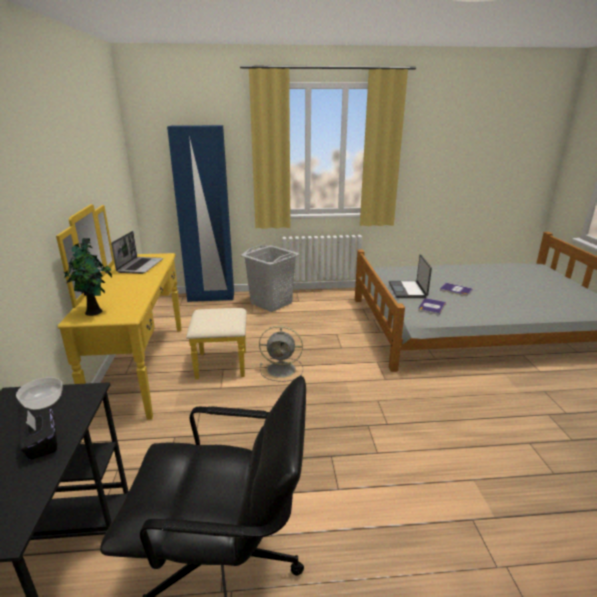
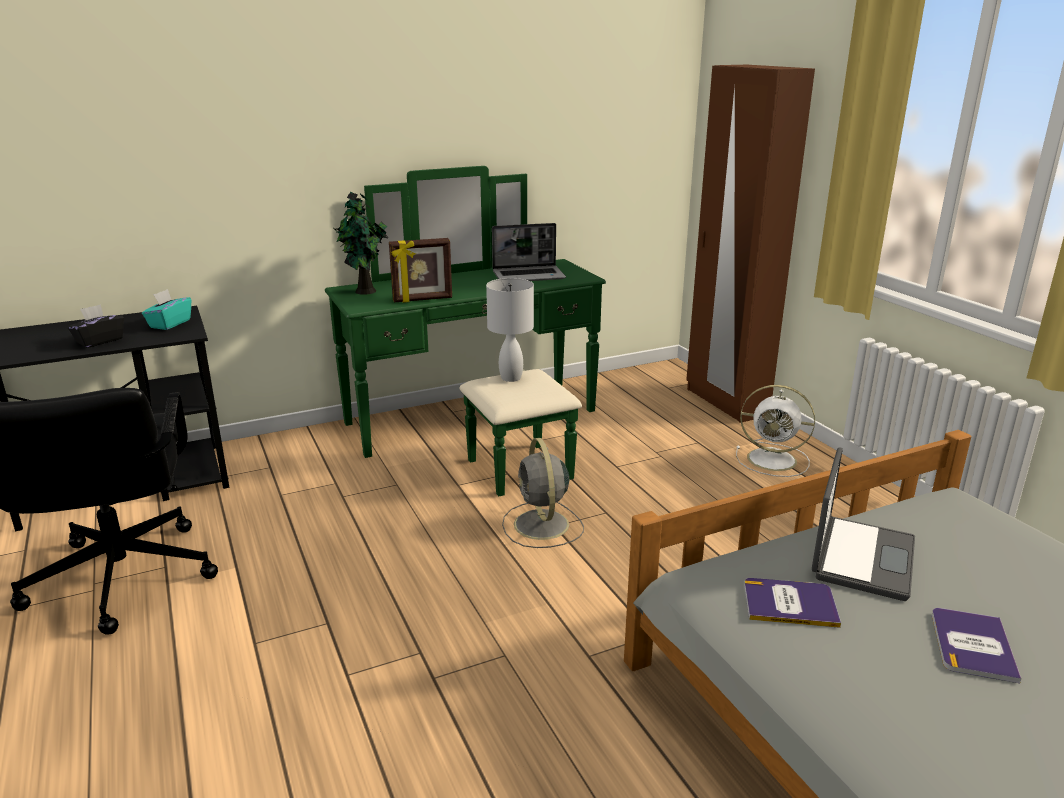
camera: 70 degrees right, 0 degrees up
bowl [16,377,62,410] -> turquoise tissue box [142,289,191,330]
yellow dresser [56,204,247,423] -> green dresser [325,166,606,496]
blue wardrobe [167,125,234,302] -> brown wardrobe [686,65,815,423]
grey laundry basket [241,245,299,312] -> white fan [736,385,815,477]
laptop [389,255,432,298] -> laptop turned 135 degrees clockwise [812,447,915,601]
none -> picture frame [389,238,452,303]
none -> white table lamp [486,278,534,382]

